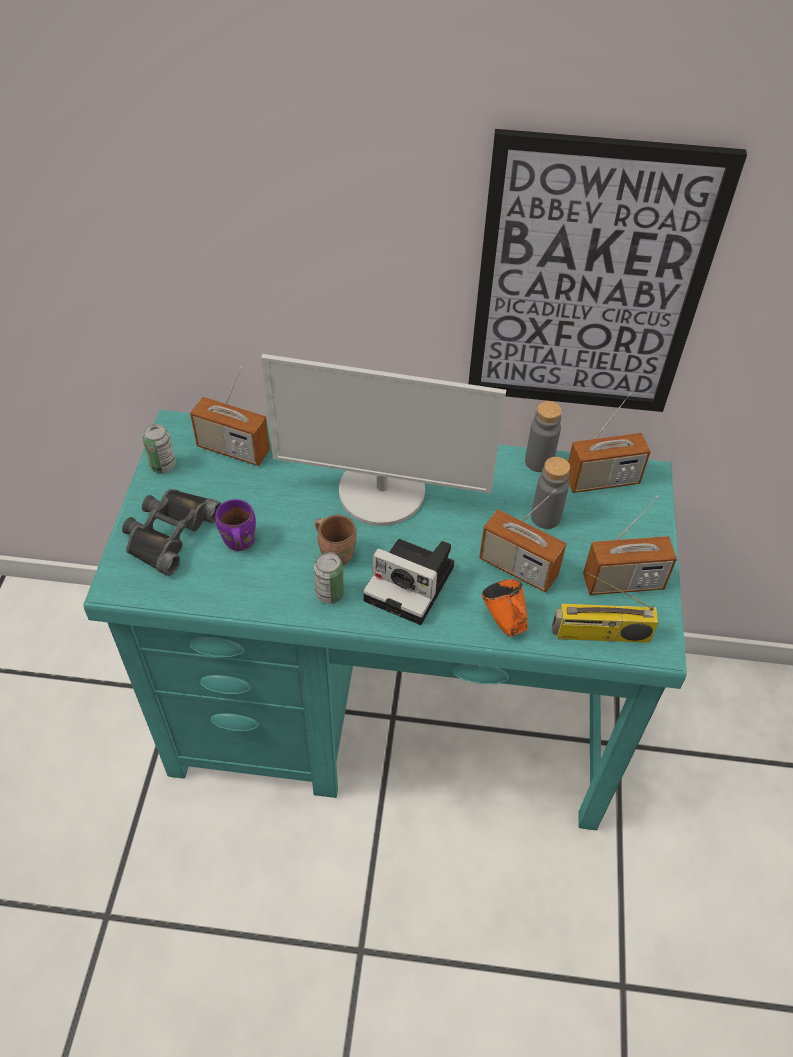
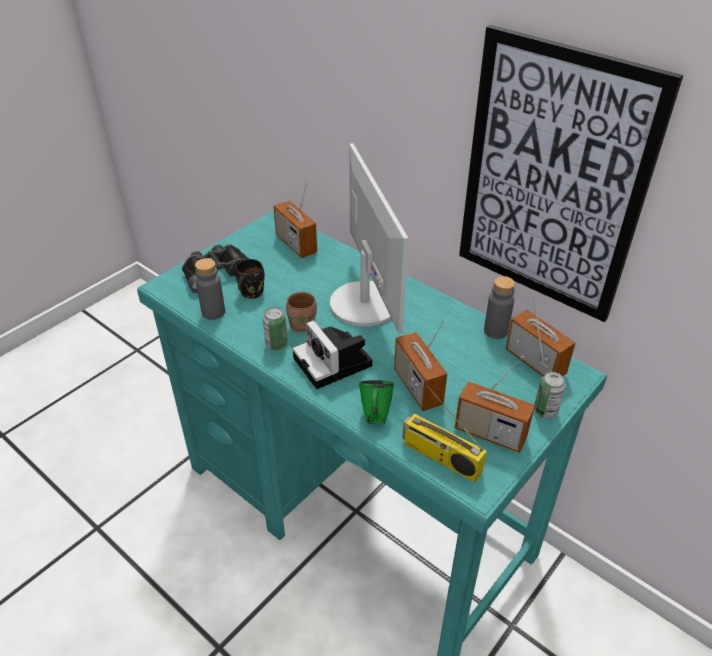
camera: 35 degrees right, 10 degrees down
can [142,424,176,473] -> can moved to [534,372,566,418]
purple mug [215,499,256,551] -> black mug [235,259,265,299]
monitor [261,354,506,526] -> monitor turned 150 degrees counterclockwise [330,143,408,333]
orange mug [482,579,528,637] -> green mug [359,380,394,424]
grey bottle [531,457,570,529] -> grey bottle moved to [195,258,225,320]
radio [568,392,651,493] -> radio turned 150 degrees counterclockwise [506,291,575,376]

